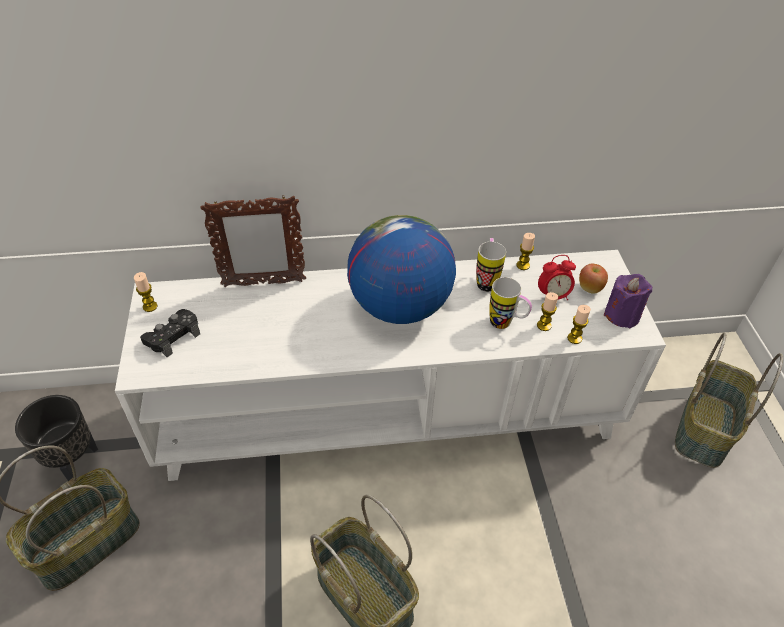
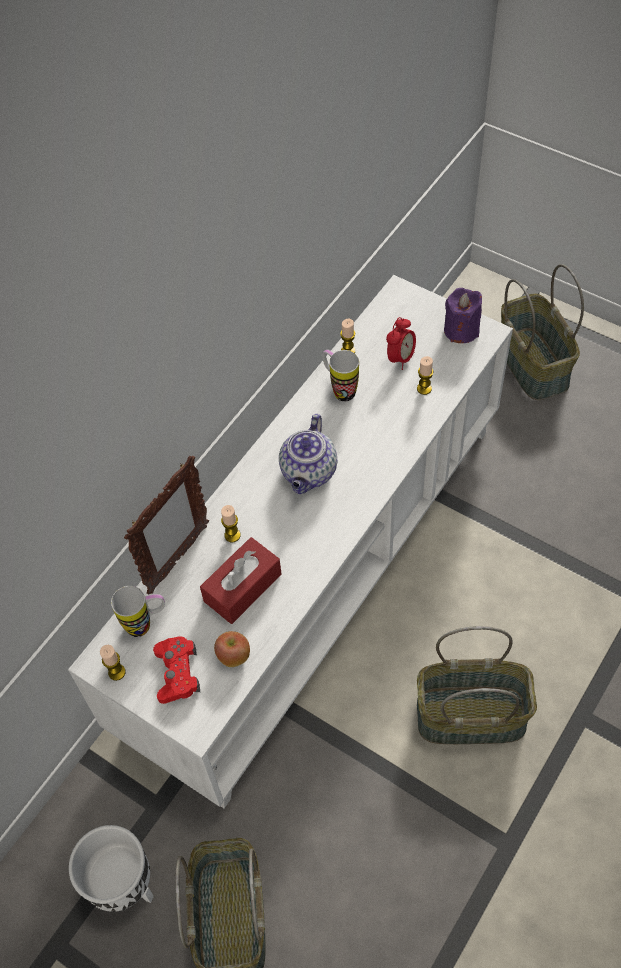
camera: 45 degrees left, 10 degrees up
black planter [15,395,98,481] -> white planter [69,825,154,912]
black game controller [140,309,200,357] -> red game controller [153,636,200,704]
globe [347,215,456,324] -> teapot [279,414,337,494]
mug [489,277,532,329] -> mug moved to [111,586,165,637]
candle [567,305,591,344] -> candle moved to [221,505,241,542]
apple [579,264,608,294] -> apple moved to [214,631,250,667]
none -> red tissue box [200,537,282,624]

